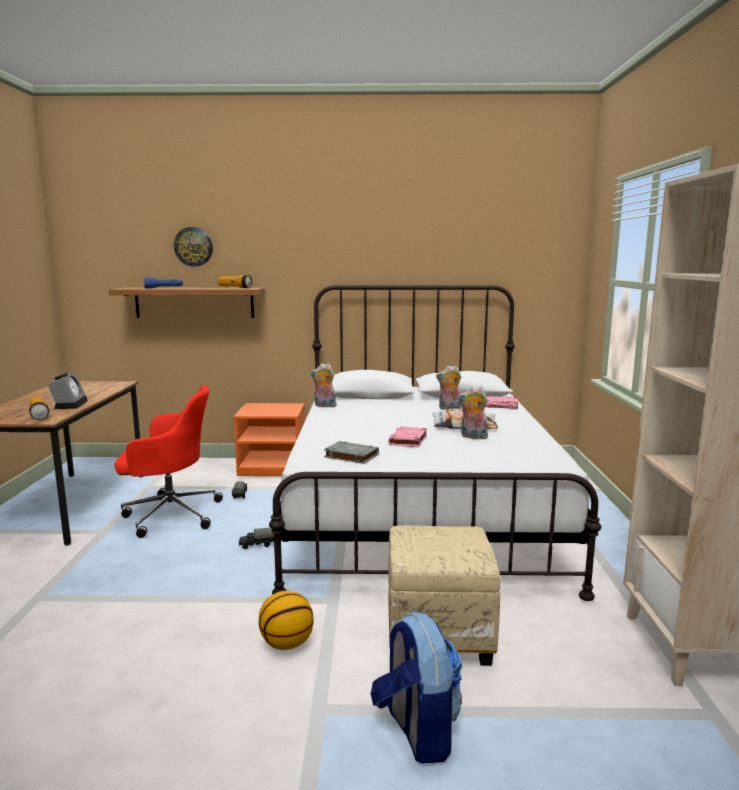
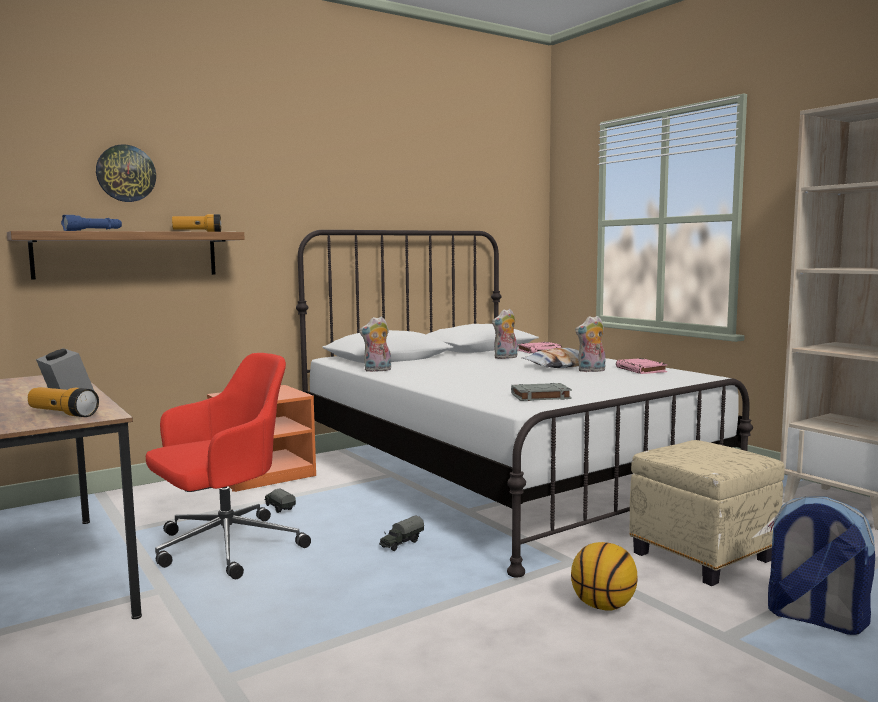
camera: 35 degrees left, 5 degrees down
pink book [388,426,427,447] -> pink book moved to [616,358,667,374]

